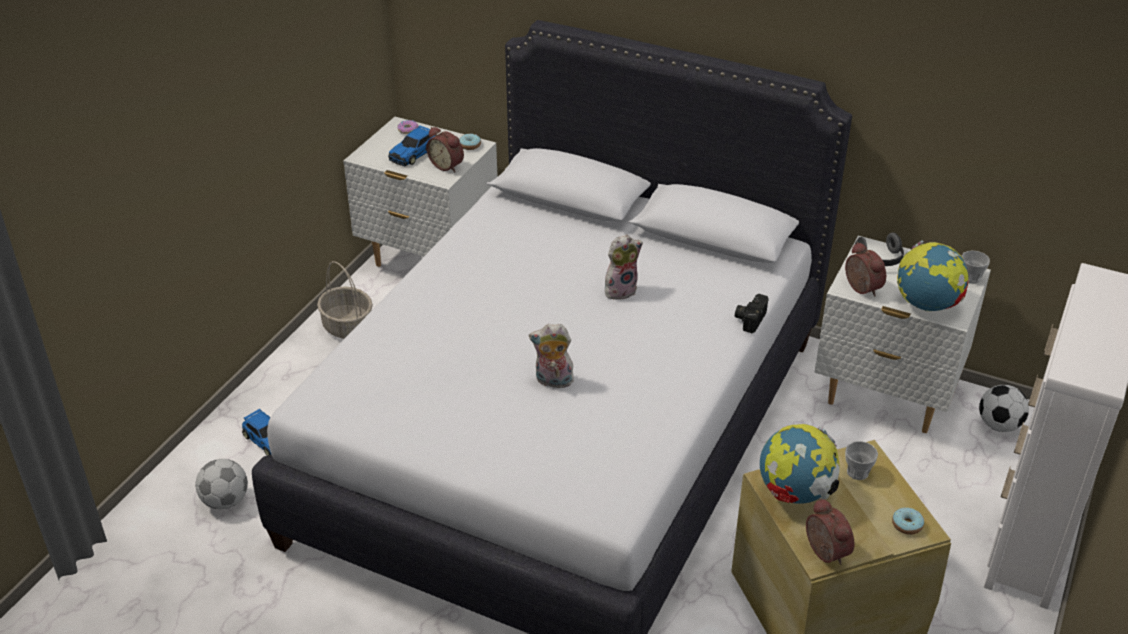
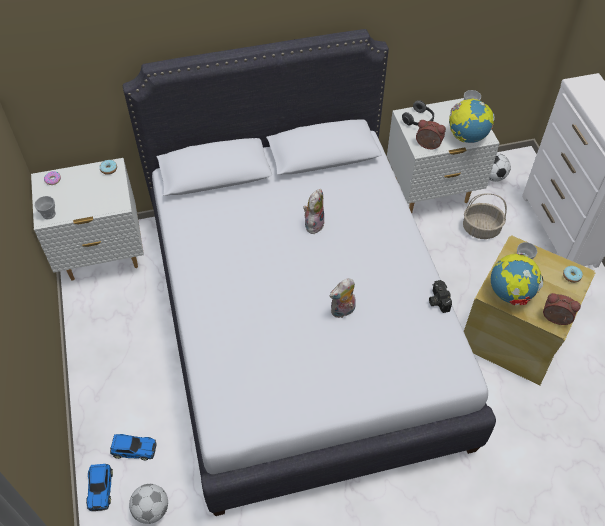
camera: 40 degrees left, 15 degrees up
basket [317,261,373,339] -> basket moved to [463,193,507,239]
toy car [388,125,435,166] -> toy car moved to [86,464,113,511]
alarm clock [426,127,464,172] -> none
camera [735,294,769,333] -> camera moved to [429,280,452,313]
none -> cup [35,196,56,219]

